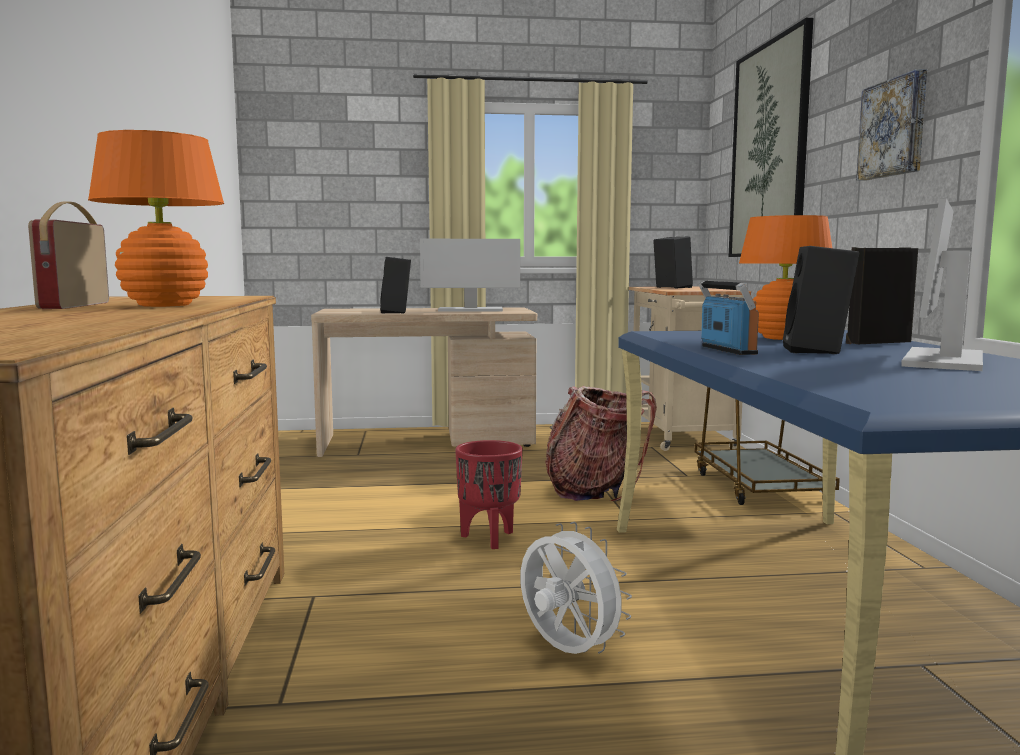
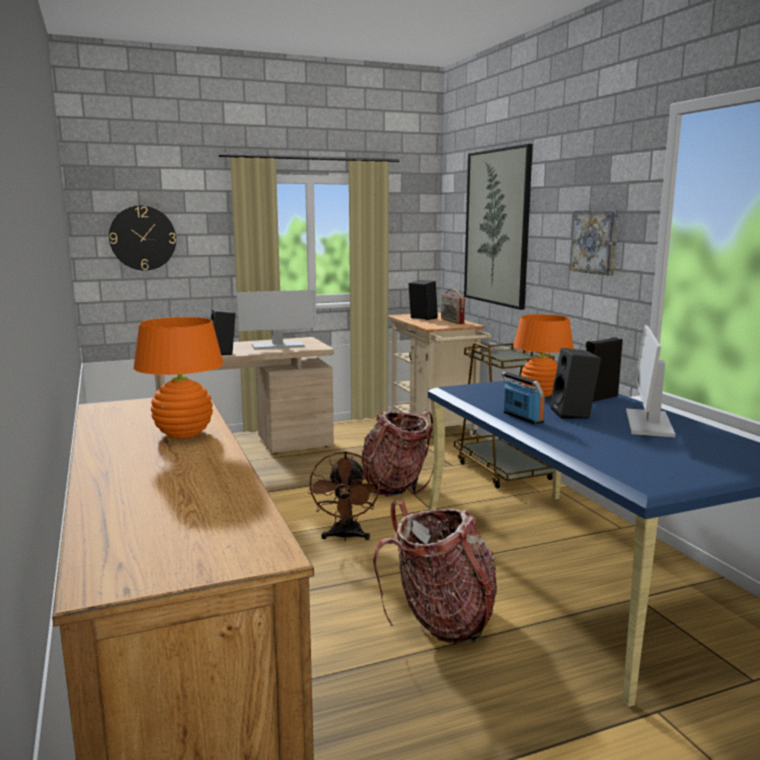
camera: 15 degrees left, 5 degrees up
radio [28,202,109,309] -> radio moved to [441,289,465,324]
red planter [455,440,523,549] -> brown fan [308,451,380,541]
white fan [521,522,632,654] -> backpack [373,500,497,645]
none -> wall clock [109,205,176,271]

